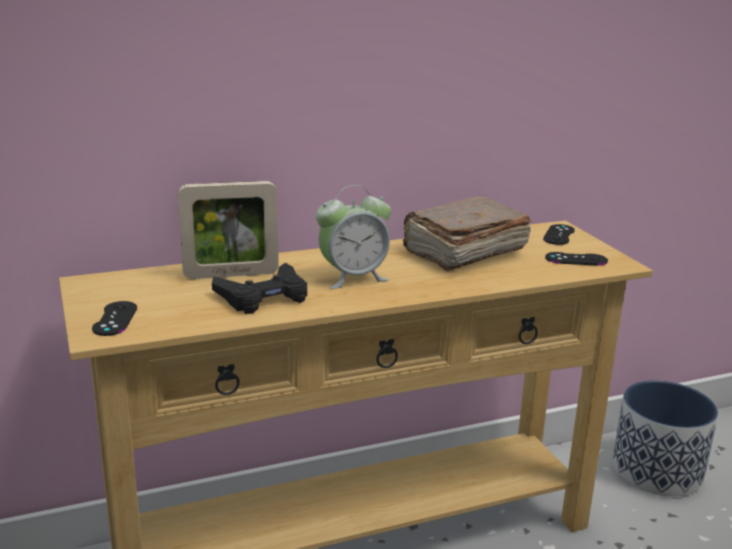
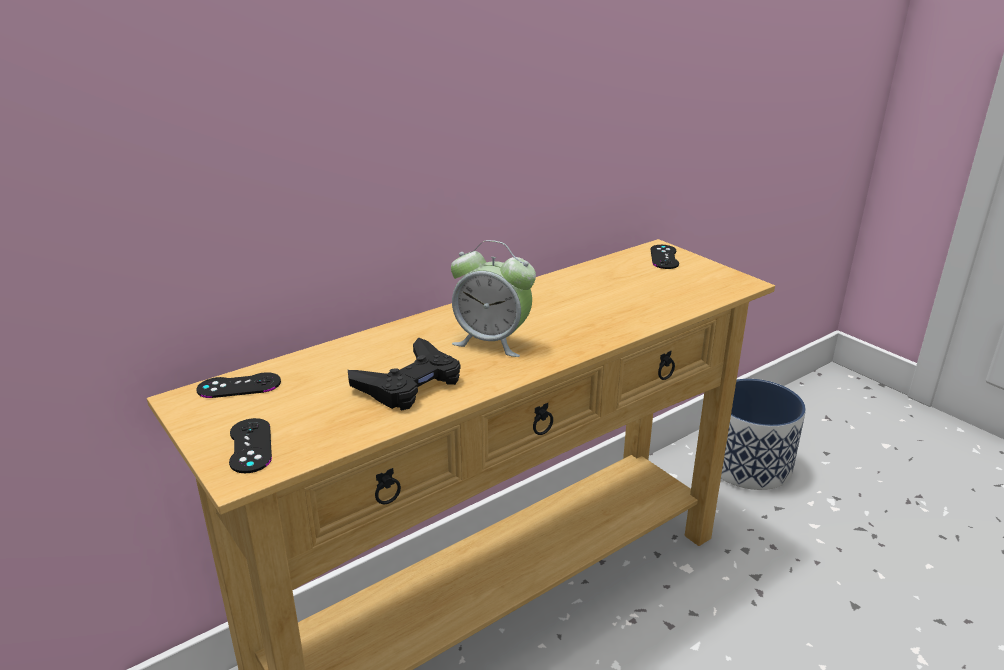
camera: 15 degrees left, 5 degrees up
picture frame [178,181,279,279] -> none
alarm clock [316,185,391,289] -> alarm clock turned 60 degrees clockwise [451,240,536,357]
brown book [402,196,532,271] -> none
black game controller [545,252,608,266] -> black game controller moved to [196,372,281,398]

